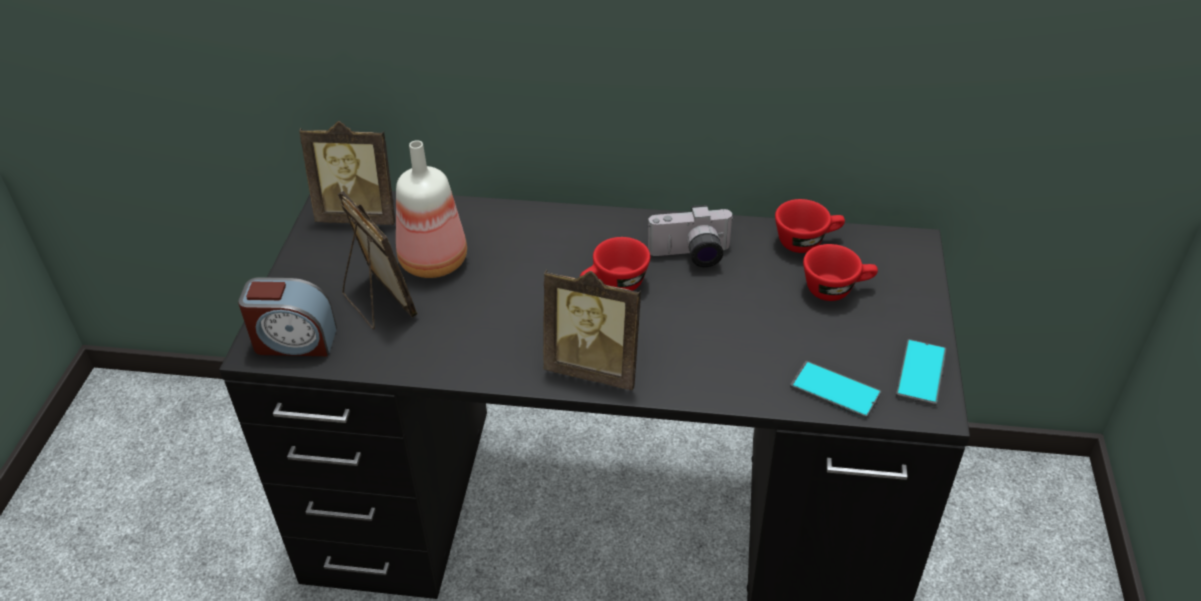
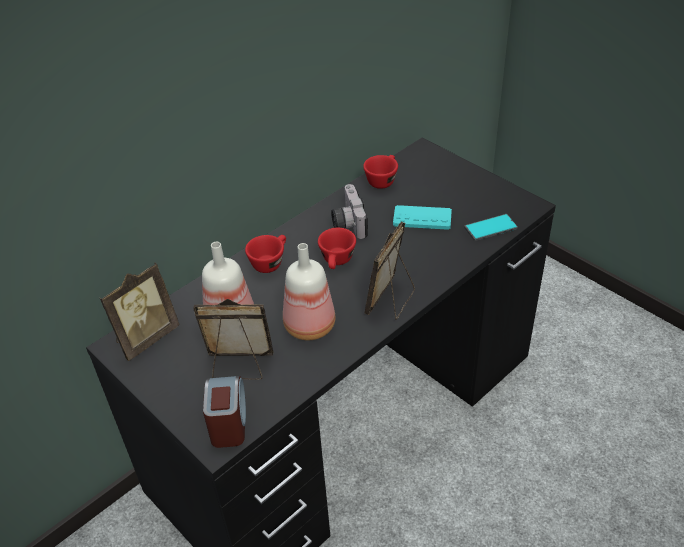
camera: 50 degrees left, 0 degrees up
alarm clock [238,277,337,356] -> alarm clock turned 45 degrees counterclockwise [203,376,246,448]
picture frame [543,270,641,390] -> picture frame turned 150 degrees clockwise [364,222,415,320]
camera [648,205,734,267] -> camera turned 135 degrees clockwise [331,184,368,239]
red cup [803,244,878,301] -> red cup moved to [245,235,286,273]
phone [896,339,946,407] -> none
none -> bottle [283,243,335,340]
none -> turquoise game controller [393,205,452,230]

